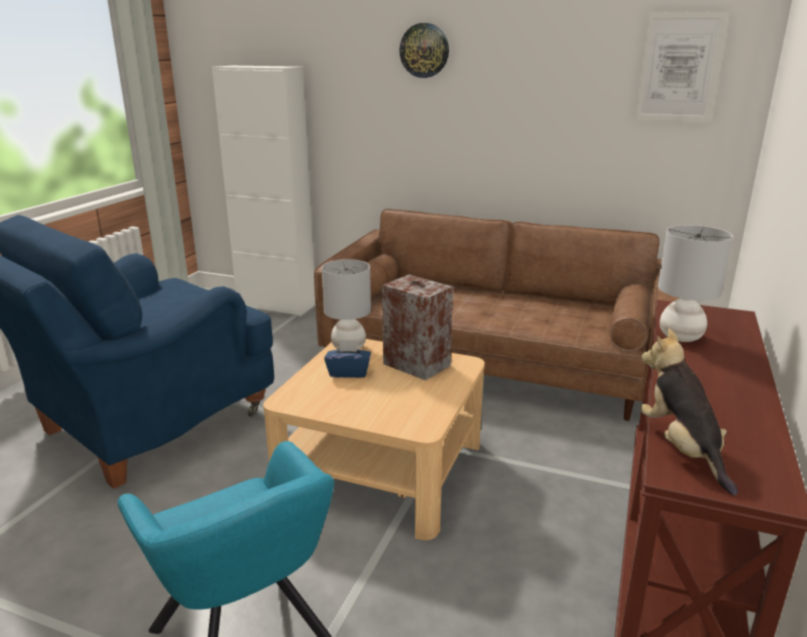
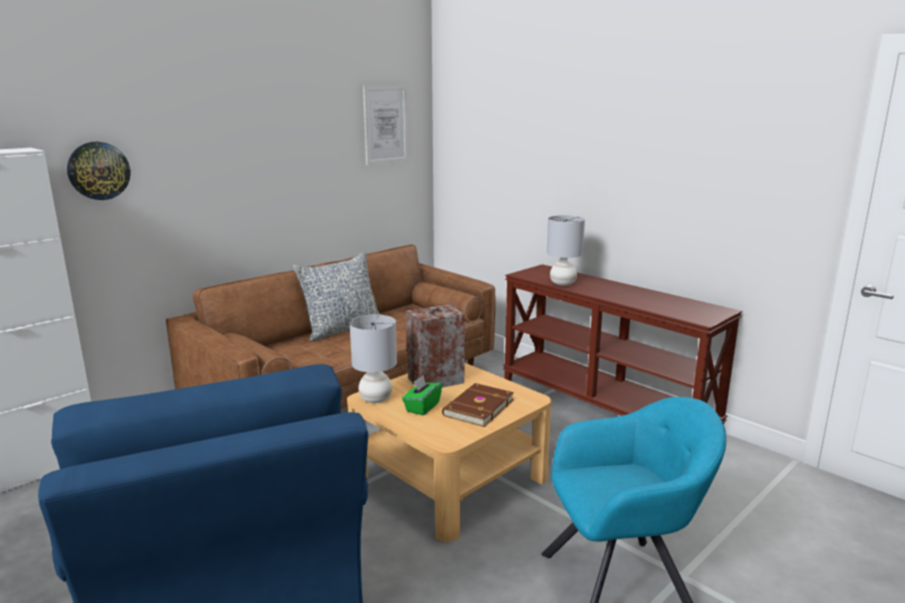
camera: 65 degrees left, 5 degrees down
blue tissue box [324,340,371,378] -> green tissue box [402,375,442,415]
wall clock [399,23,449,78] -> wall clock moved to [67,142,131,200]
plush toy [640,328,738,496] -> none
none -> pillow [292,252,380,341]
none -> brown book [442,383,514,427]

